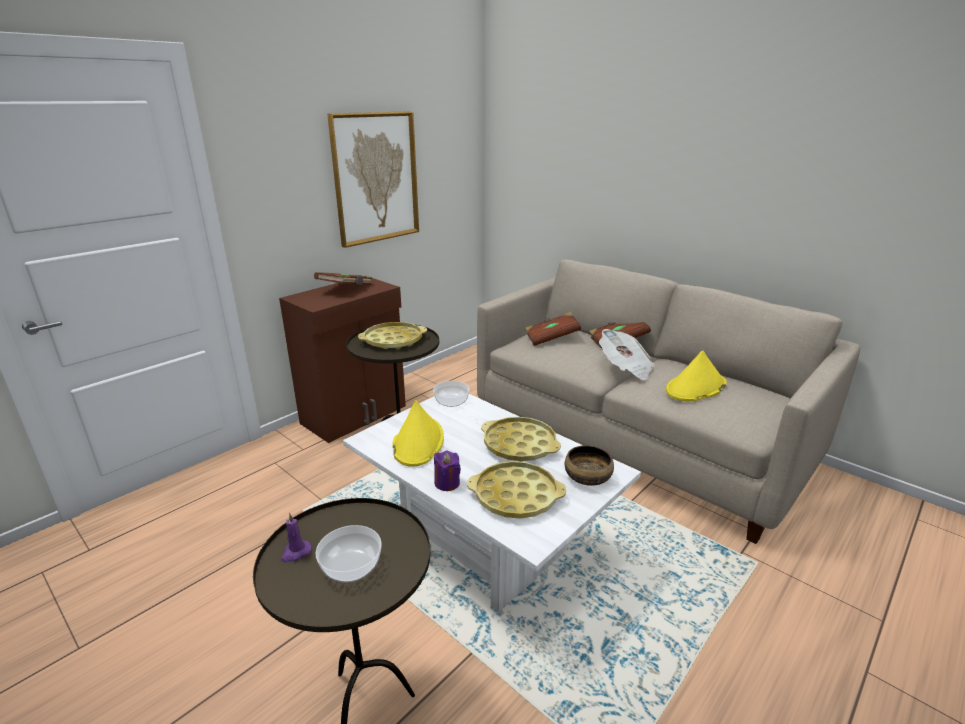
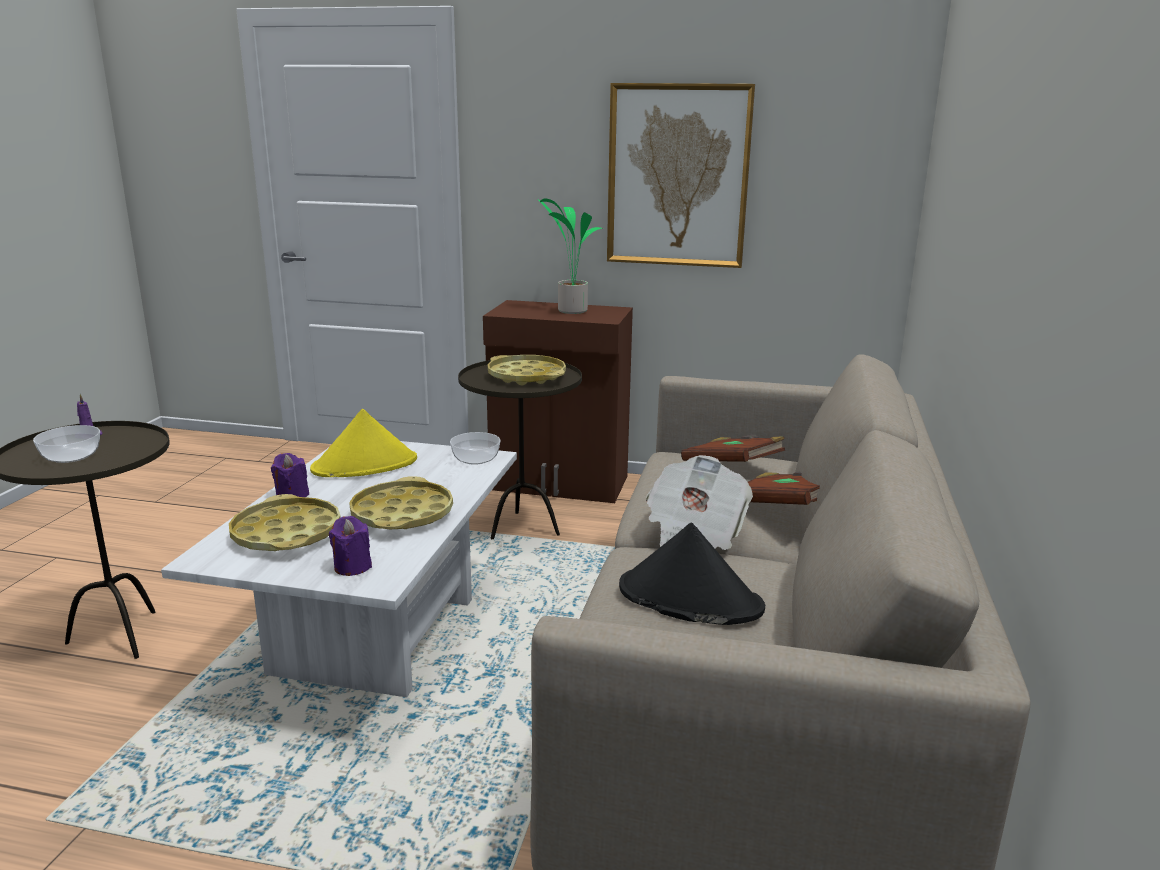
camera: 60 degrees right, 5 degrees down
brown book [314,272,372,285] -> potted plant [537,199,604,314]
bowl [565,445,614,486] -> purple candle [329,516,372,576]
yellow hat [666,351,727,401] -> black hat [619,523,765,625]

